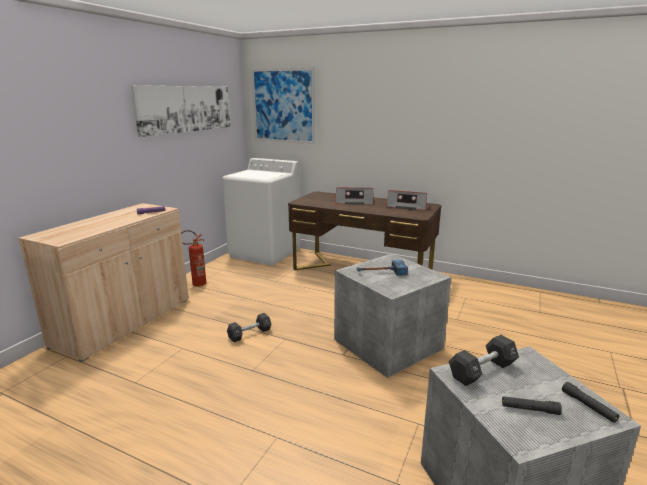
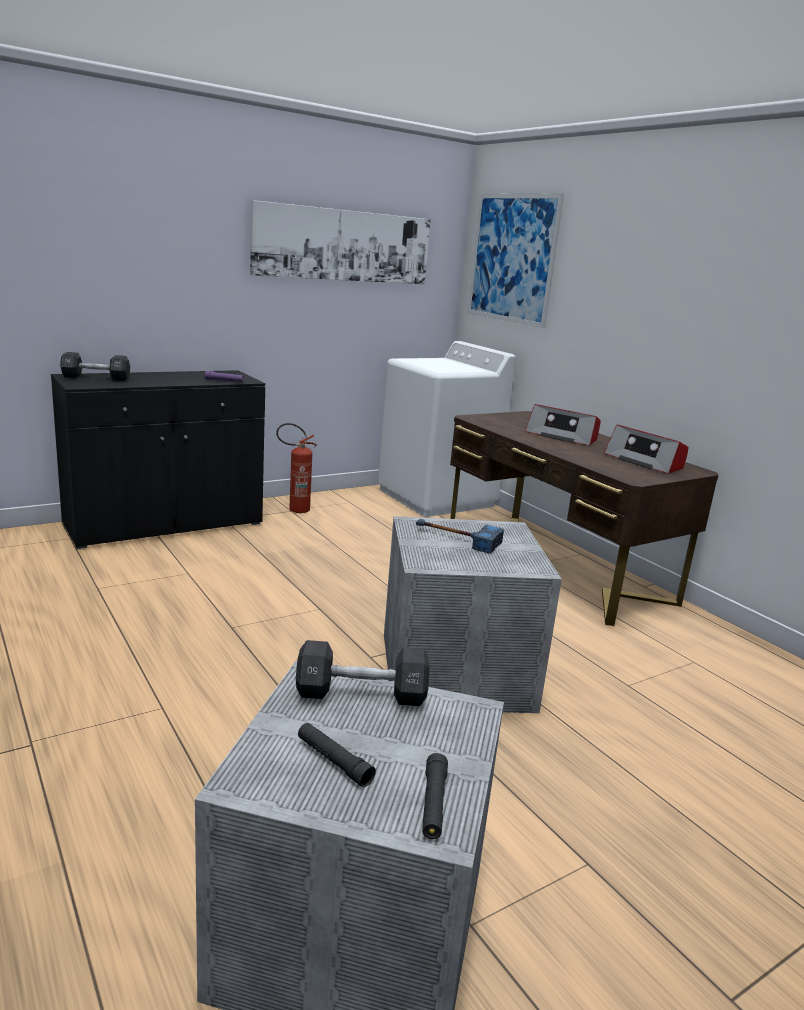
camera: 30 degrees right, 0 degrees up
beige cabinet [18,203,189,362] -> black cabinet [51,370,265,549]
black dumbbell [227,313,271,342] -> black dumbbell moved to [60,352,130,381]

